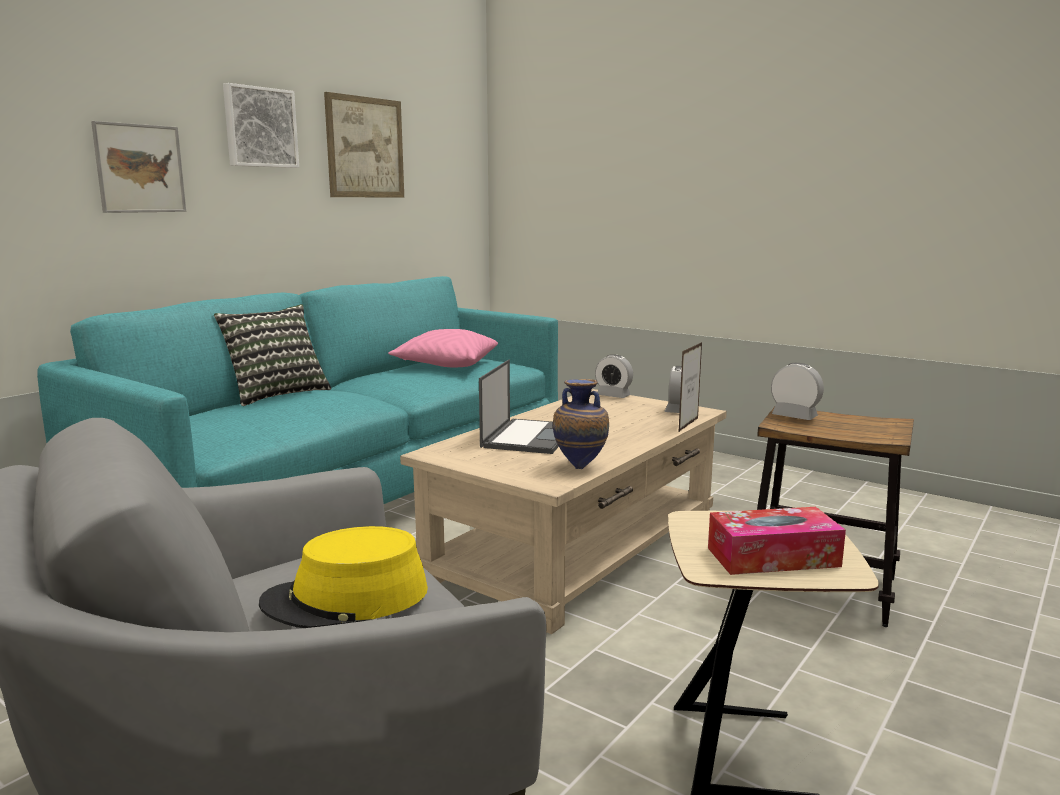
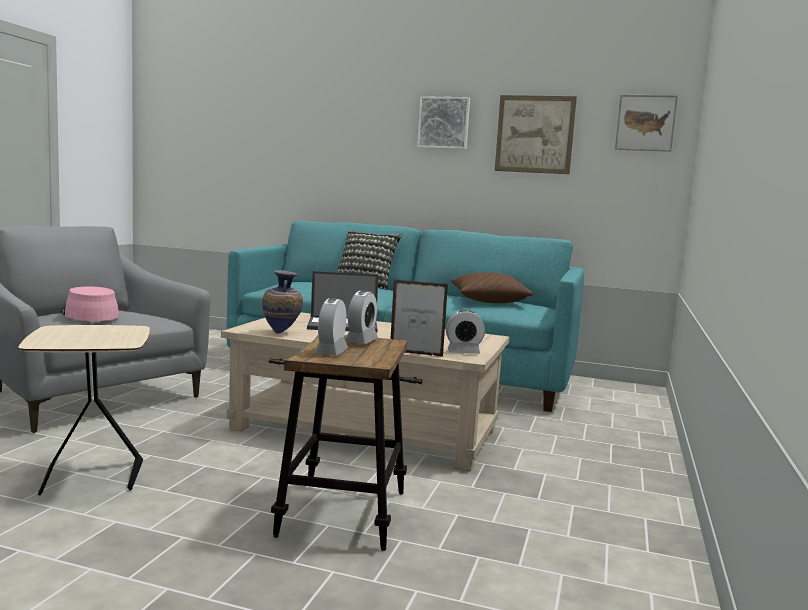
camera: 70 degrees right, 5 degrees down
picture [91,121,186,213] -> picture moved to [615,95,678,152]
yellow hat [259,526,428,628] -> pink hat [60,286,119,321]
pink pillow [388,329,498,367] -> brown pillow [451,272,533,303]
alarm clock [595,354,633,398] -> alarm clock moved to [314,298,348,356]
tissue box [708,507,846,575] -> none

